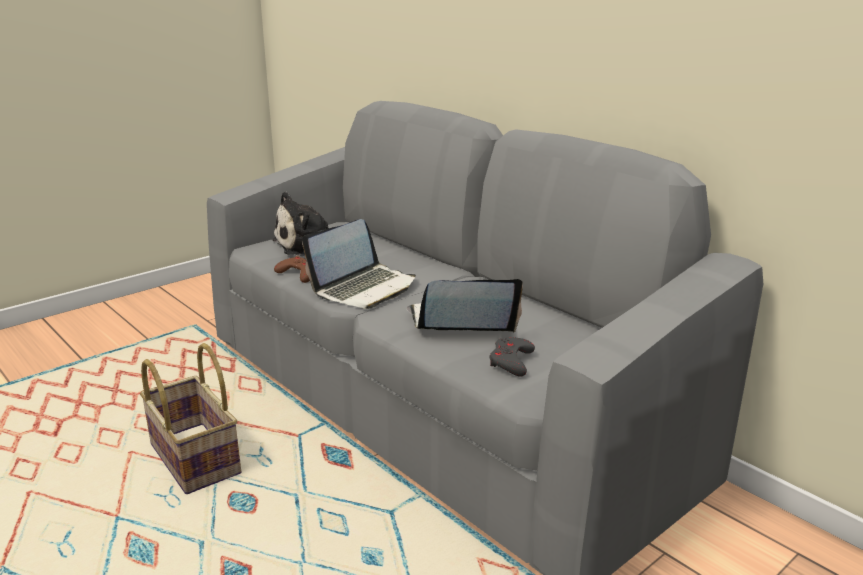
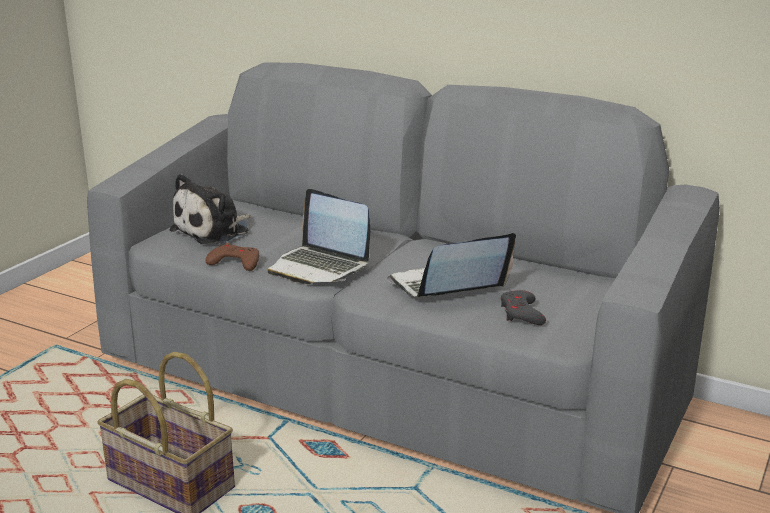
camera: 20 degrees left, 0 degrees up
laptop [302,219,416,309] -> laptop turned 105 degrees clockwise [268,189,370,284]

